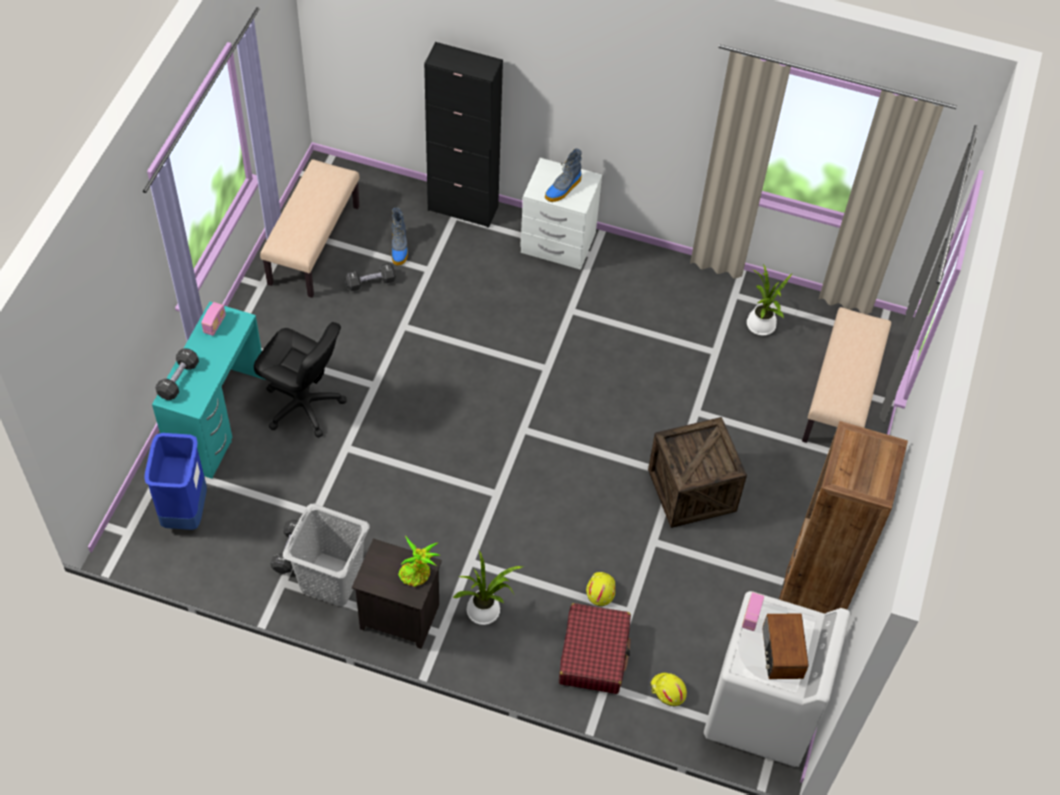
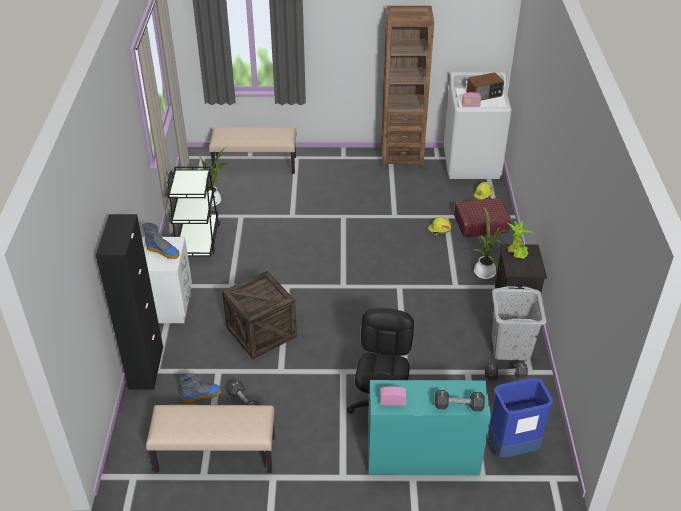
camera: 105 degrees left, 15 degrees down
crate [648,417,747,528] -> crate moved to [222,271,297,359]
none -> black cart [167,166,220,257]

